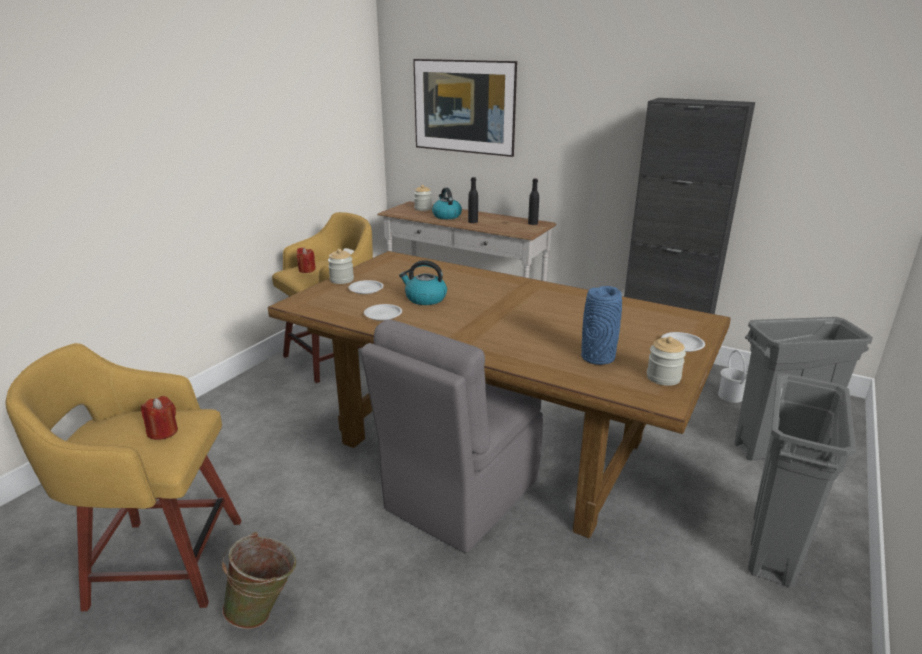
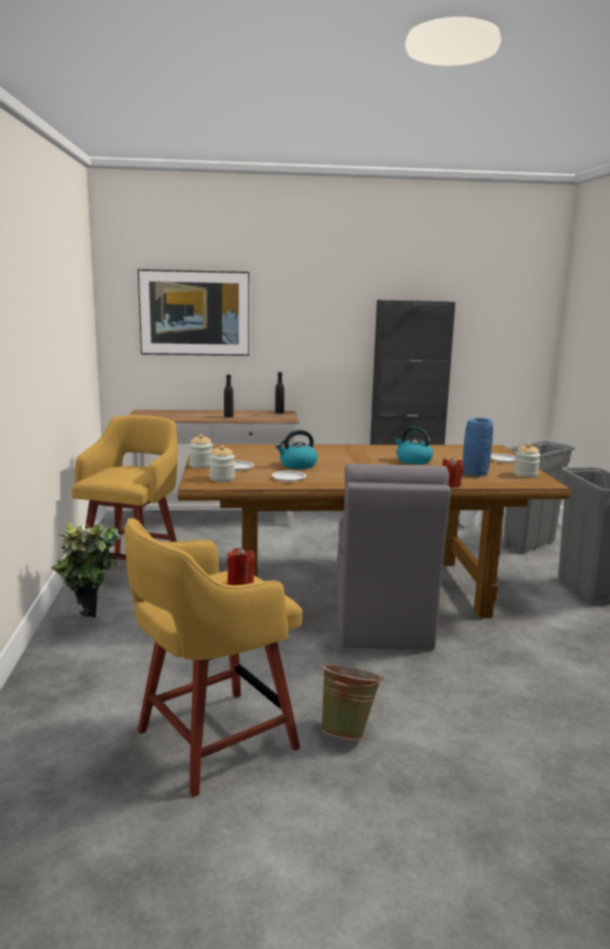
camera: 35 degrees left, 10 degrees down
red candle [297,247,316,273] -> red candle moved to [442,457,464,488]
jar [414,185,432,211] -> jar moved to [209,445,235,482]
kettle [432,188,462,219] -> kettle moved to [394,427,433,465]
none -> potted plant [51,522,121,617]

